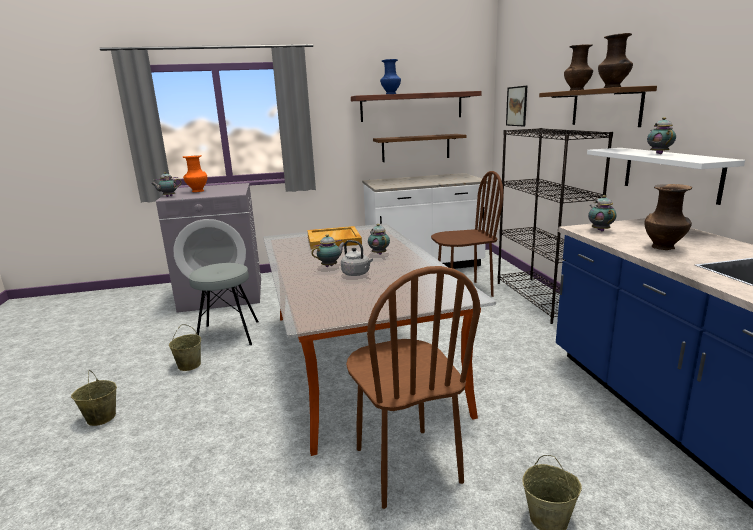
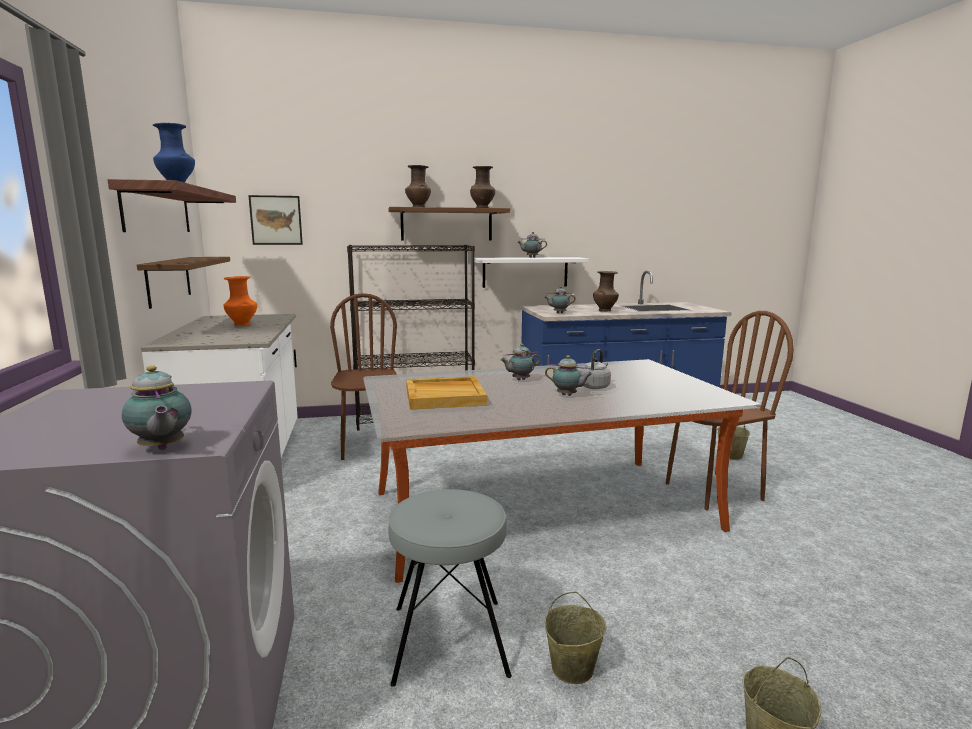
camera: 90 degrees left, 5 degrees down
orange vase [183,155,207,192] -> orange vase moved to [224,276,257,326]
teapot [311,234,345,267] -> teapot turned 150 degrees clockwise [545,355,592,396]

